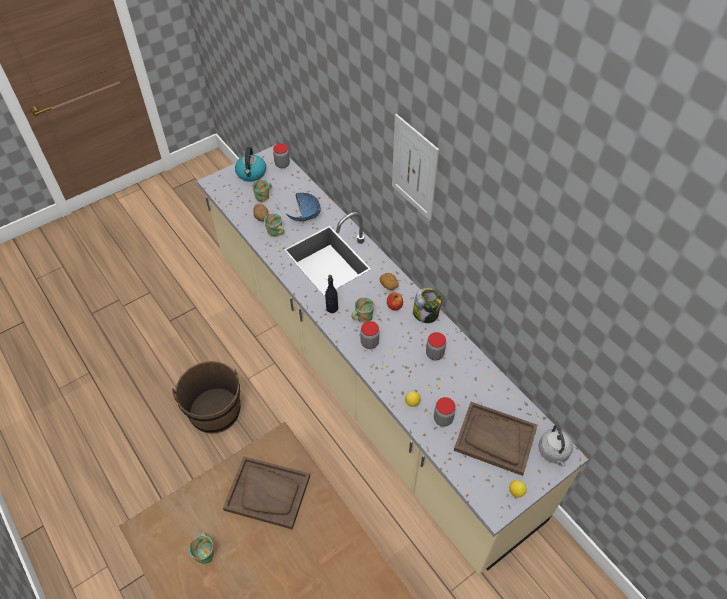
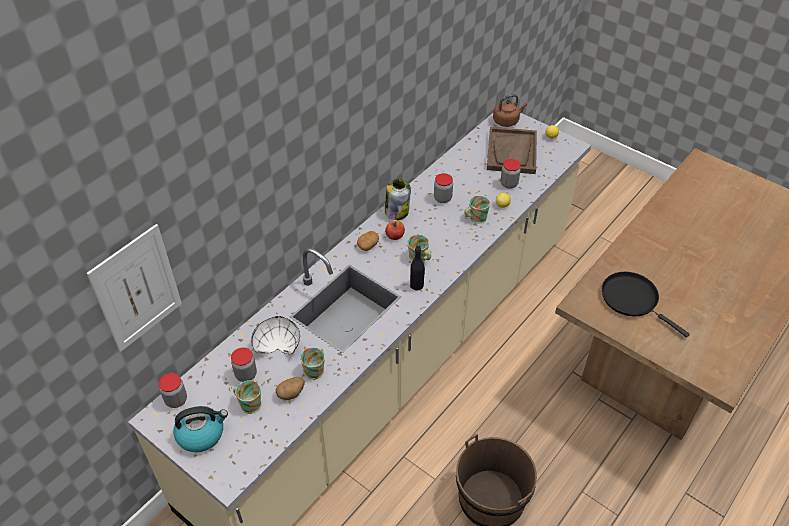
camera: 105 degrees left, 5 degrees down
mug [189,532,215,565] -> mug moved to [464,196,490,223]
brown tray [223,456,310,529] -> black frying pan [602,272,690,338]
blue bowl [286,193,321,221] -> white bowl [251,316,300,354]
jar [360,321,379,349] -> jar moved to [231,347,257,382]
picture [392,114,439,221] -> picture moved to [87,224,182,352]
grey kettle [538,425,573,467] -> brown kettle [493,94,527,127]

